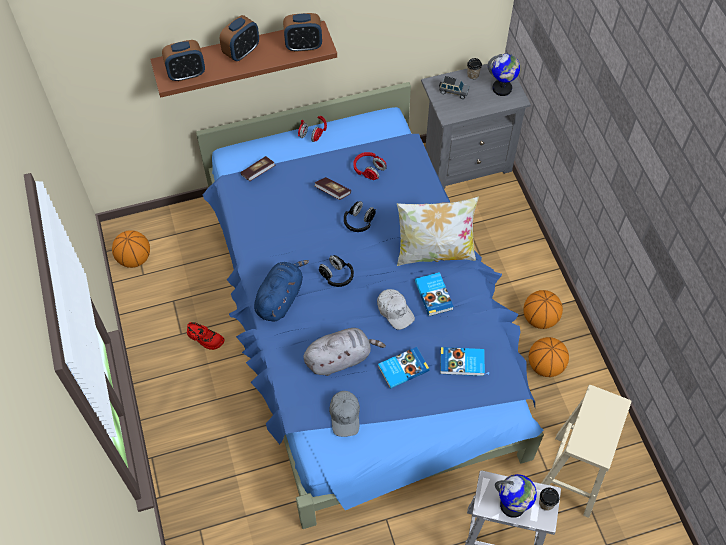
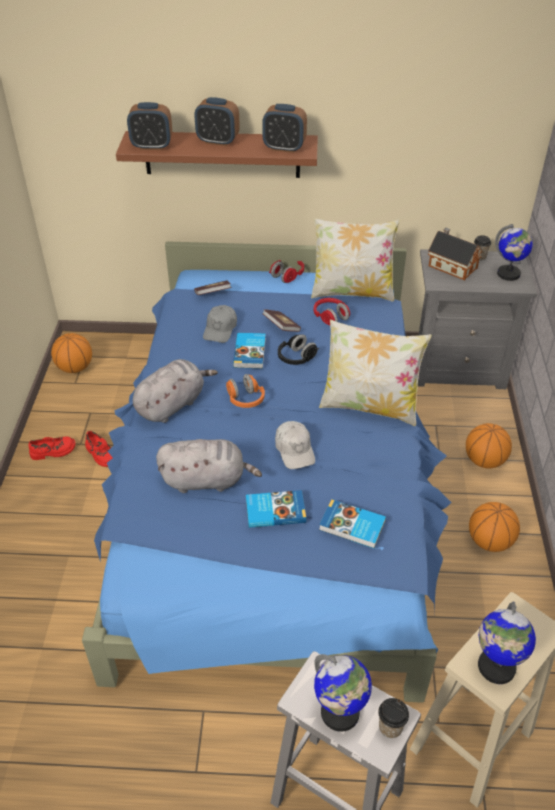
camera: 20 degrees right, 15 degrees down
alarm clock [220,15,259,61] -> alarm clock turned 45 degrees clockwise [194,97,240,146]
blue plush toy [254,260,309,321] -> grey plush toy [133,359,218,423]
black headphones [319,255,354,287] -> orange headphones [226,374,265,408]
grey cap [329,391,360,437] -> grey cap moved to [203,305,237,343]
book [415,272,454,316] -> book moved to [233,333,266,369]
grey toy car [439,76,469,99] -> toy house [428,228,483,280]
basketball [529,337,569,377] -> basketball moved to [466,423,512,468]
none -> red shoe [29,436,75,460]
none -> pillow [311,218,400,302]
none -> globe [478,601,536,684]

